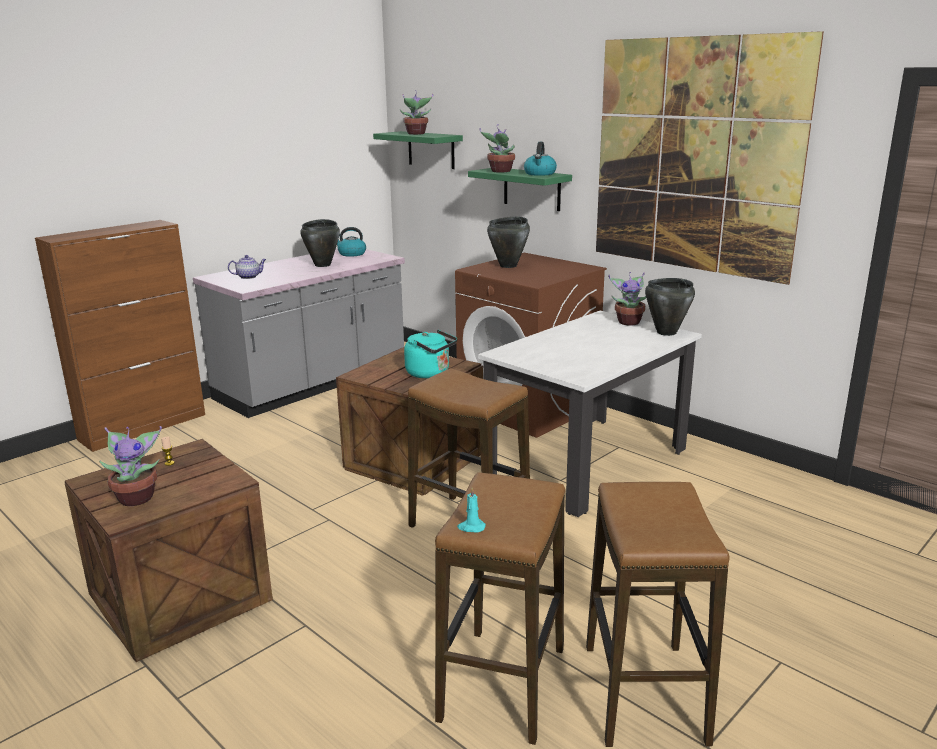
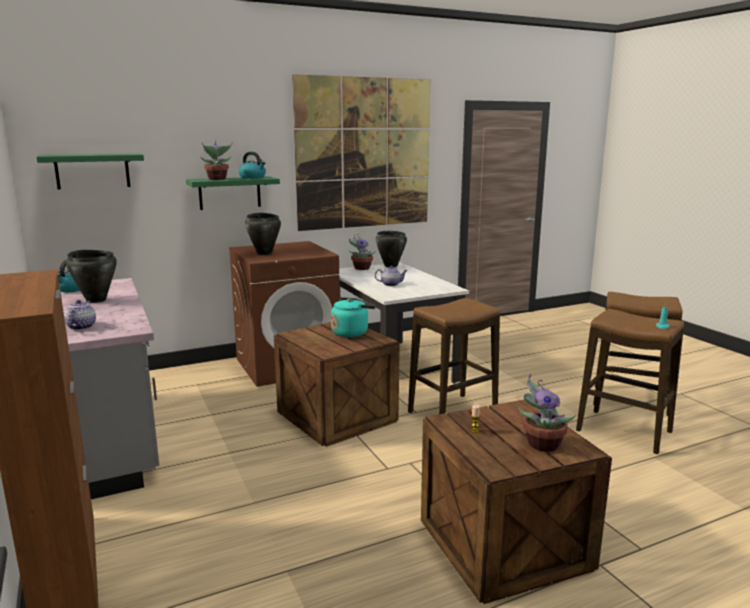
camera: 70 degrees left, 5 degrees down
potted plant [400,90,433,135] -> none
none -> teapot [375,265,408,286]

